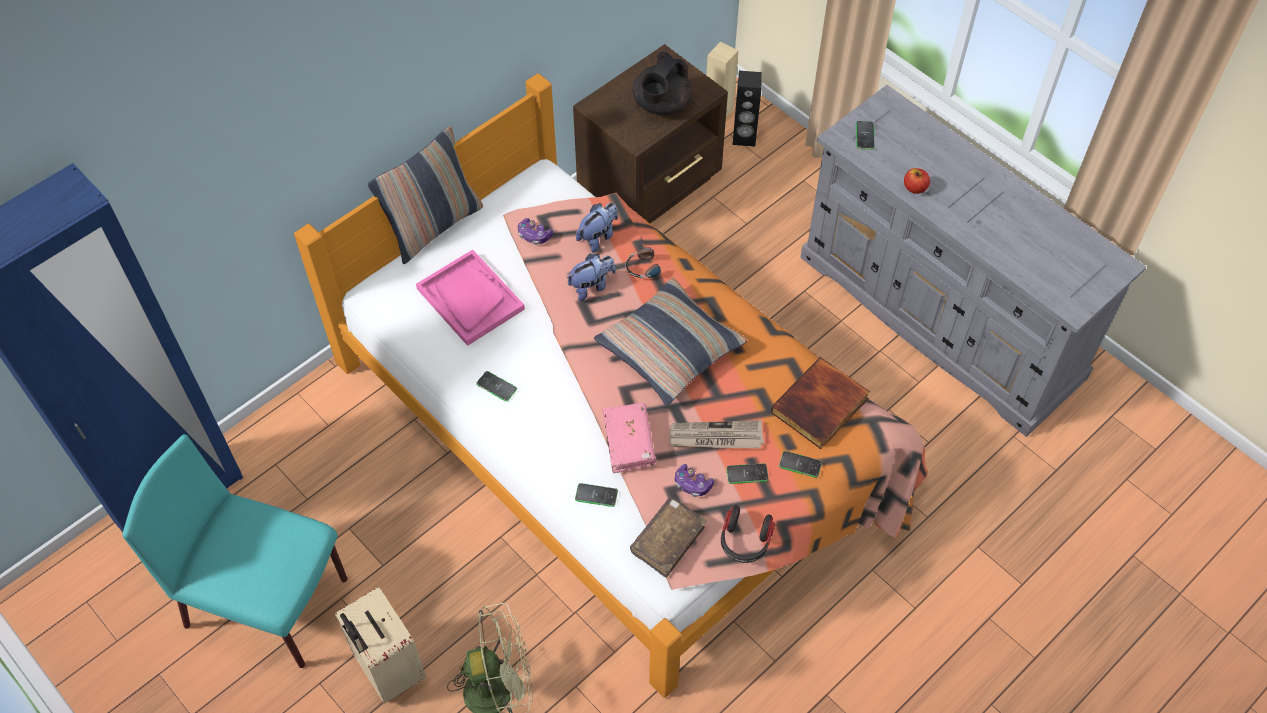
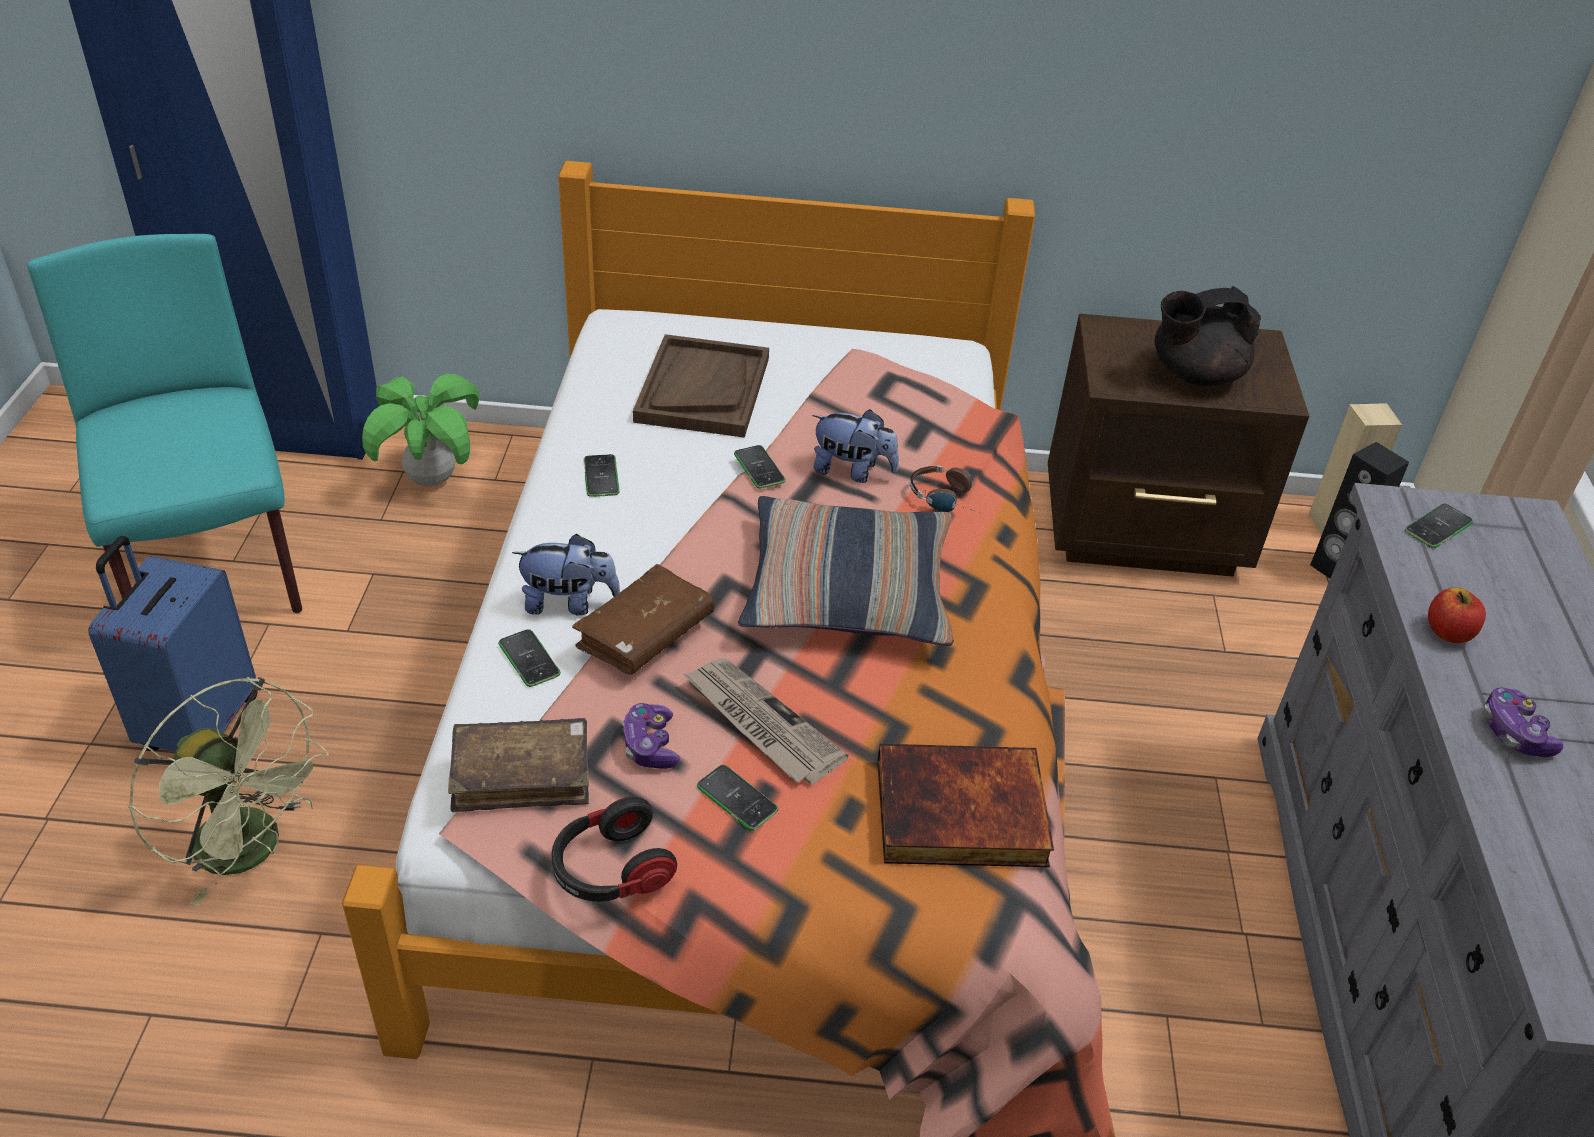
camera: 45 degrees right, 15 degrees down
beige suitcase [335,587,426,704] -> blue suitcase [88,536,258,752]
pillow [368,126,483,264] -> none
pink tray [416,250,525,346] -> brown tray [633,334,769,438]
game controller [518,218,553,245] -> game controller moved to [1482,688,1563,757]
plush toy [576,203,618,253] -> plush toy moved to [512,534,620,616]
pink book [602,403,656,473] -> brown book [572,564,714,675]
phone [779,451,822,478] -> phone moved to [734,445,786,489]
none -> potted plant [362,374,480,486]

